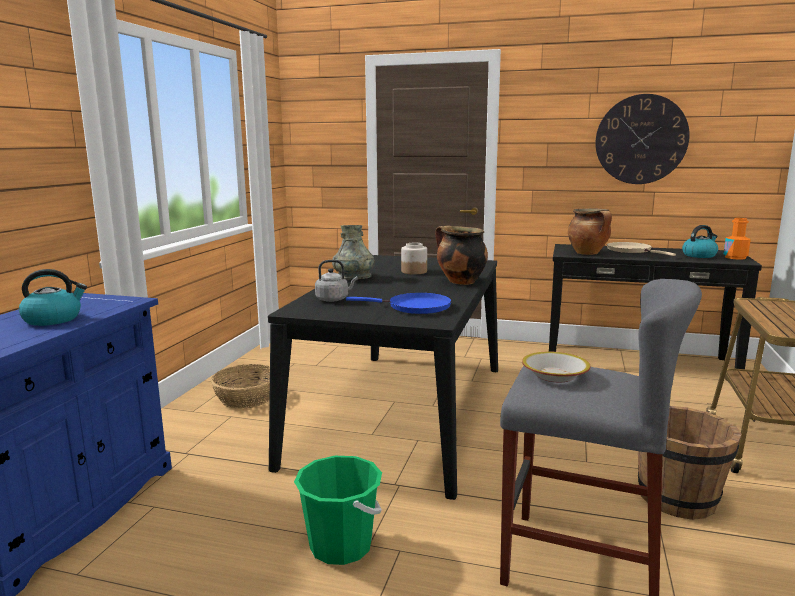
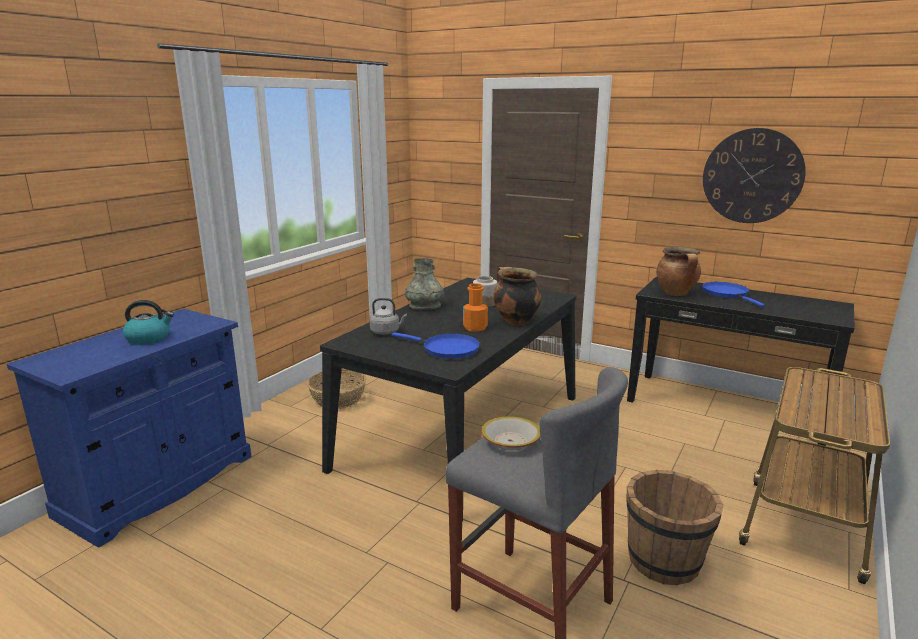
camera: 15 degrees right, 5 degrees up
green bucket [294,456,382,565] -> none
beige frying pan [607,242,676,256] -> blue frying pan [702,282,764,307]
kettle [682,225,718,258] -> none
orange bottle [724,218,751,260] -> orange bottle moved to [463,283,488,332]

